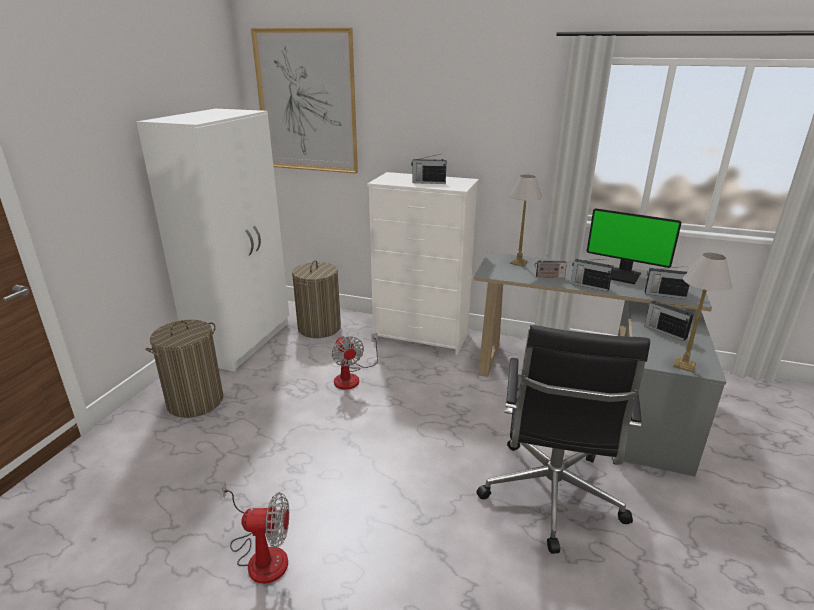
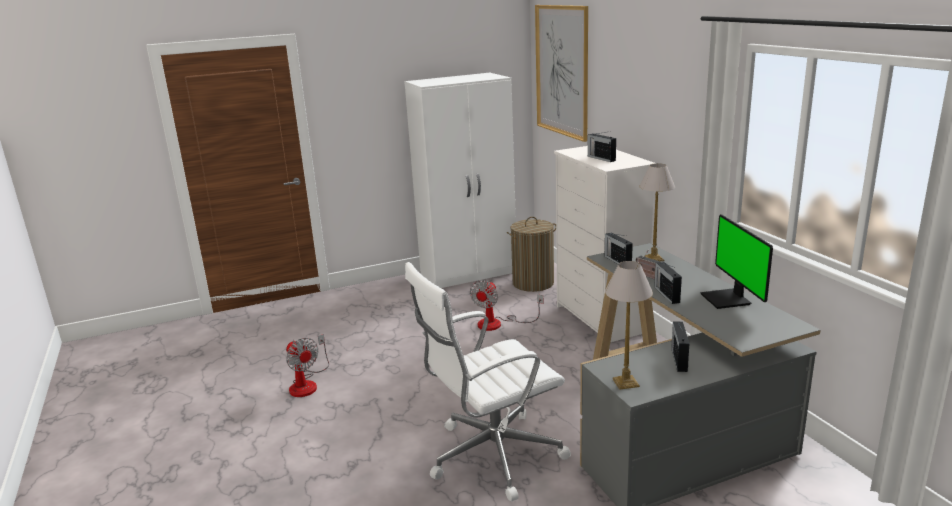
camera: 50 degrees right, 5 degrees down
laundry basket [145,320,223,418] -> none
black office chair [477,325,650,554] -> white office chair [405,262,571,501]
radio [645,266,690,299] -> radio moved to [605,232,633,264]

